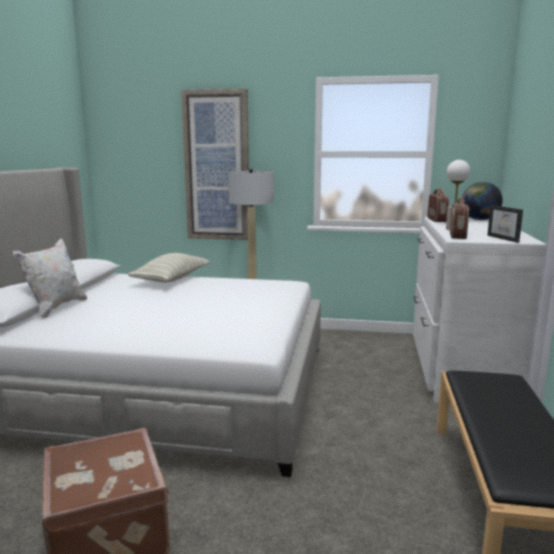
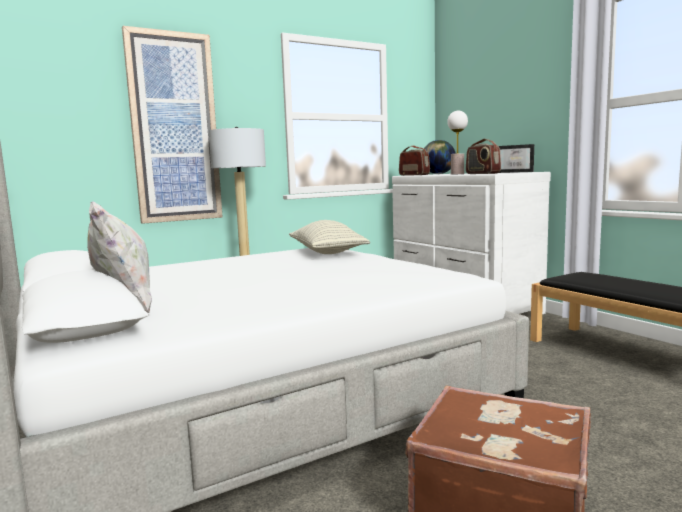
camera: 40 degrees left, 5 degrees down
pillow [128,253,210,283] -> pillow moved to [289,220,370,254]

